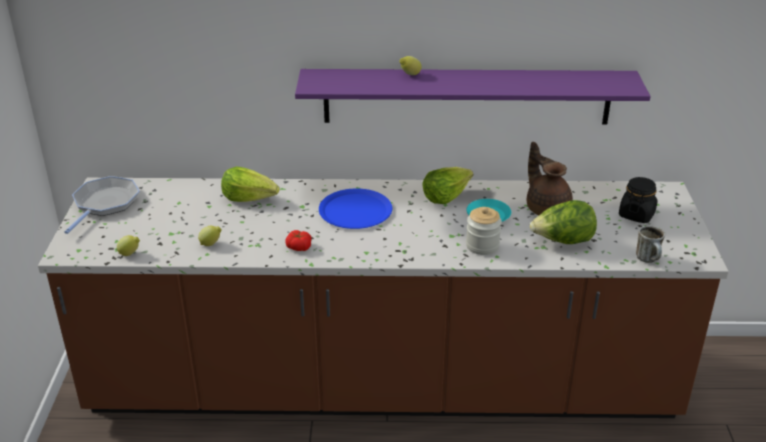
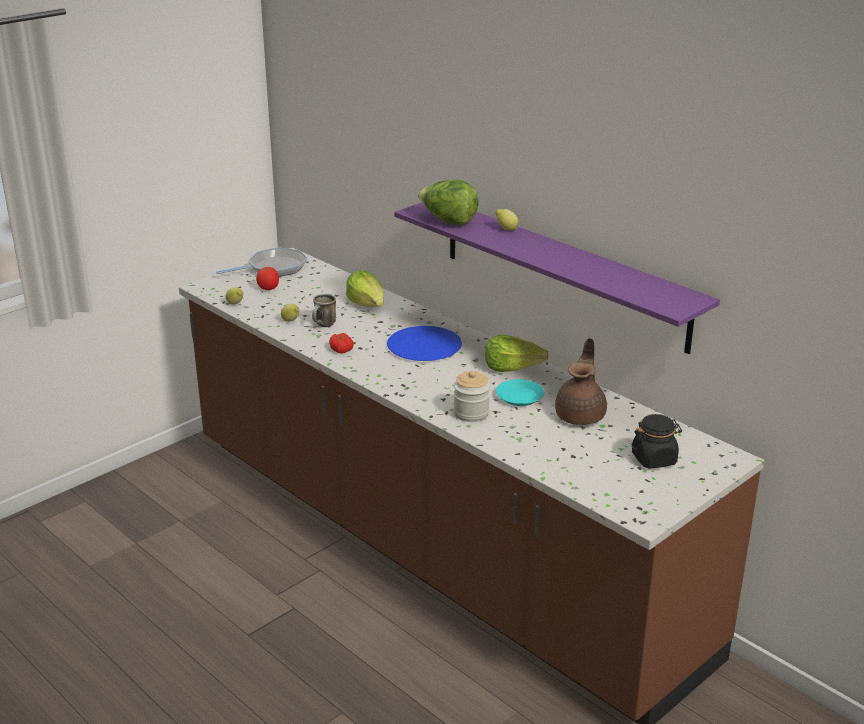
camera: 45 degrees right, 5 degrees down
lettuce [530,200,597,244] -> lettuce moved to [418,180,479,225]
mug [636,225,665,263] -> mug moved to [312,294,336,327]
none -> tomato [256,267,279,290]

